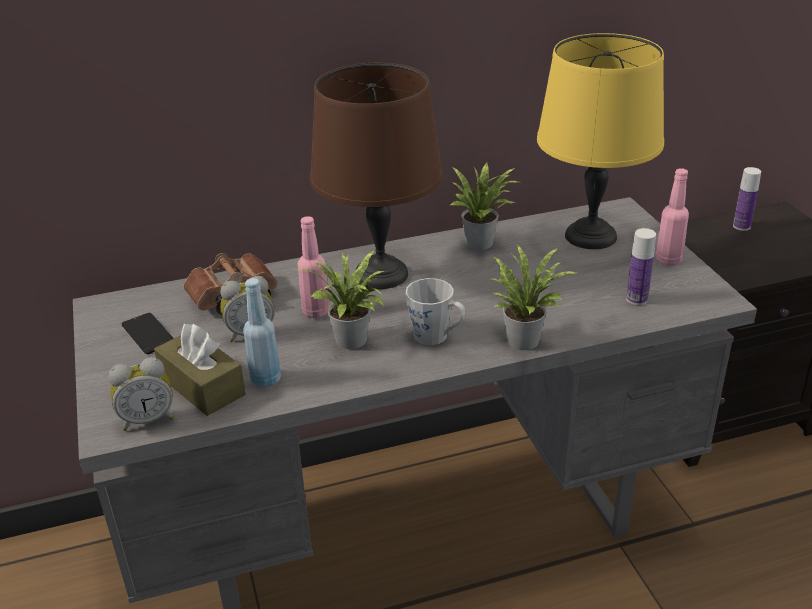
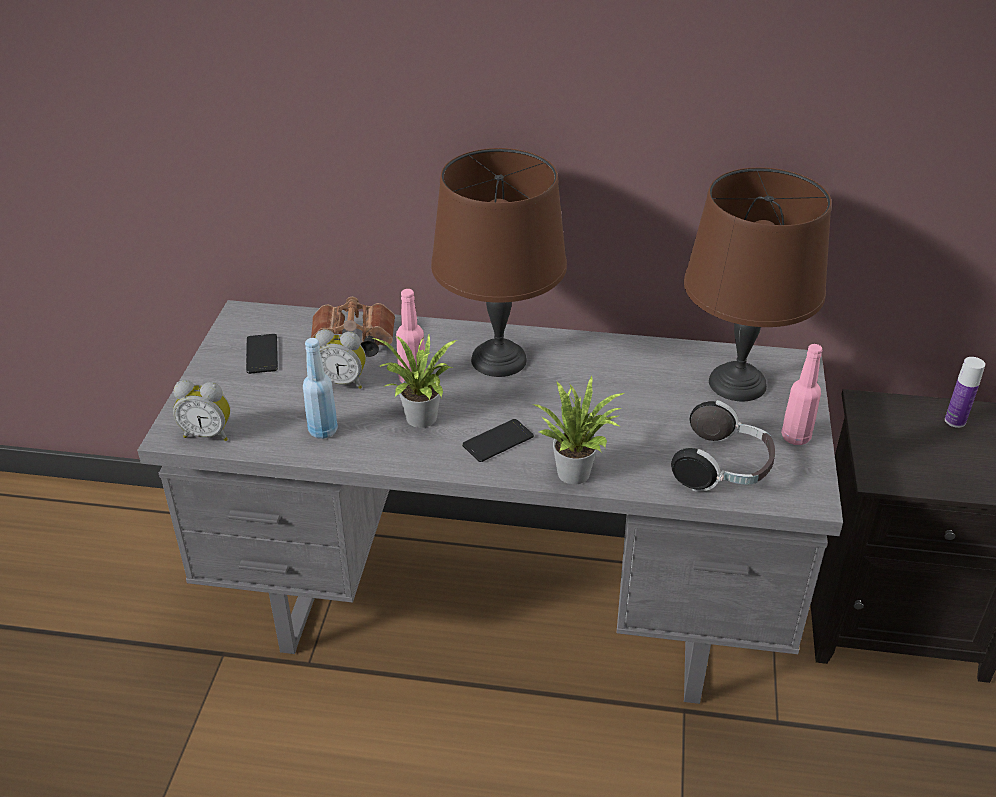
camera: 25 degrees right, 5 degrees up
brown tissue box [154,324,246,416] -> none
grey mug [406,278,466,345] -> phone [462,419,534,462]
potted plant [449,163,518,250] -> none
yellow table lamp [537,33,664,249] -> brown table lamp [684,167,832,401]
bottle [626,228,656,305] -> headphones [671,400,775,491]

